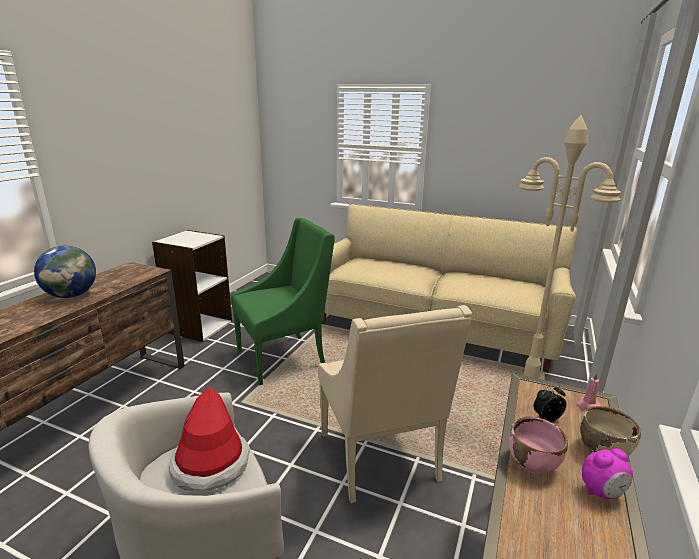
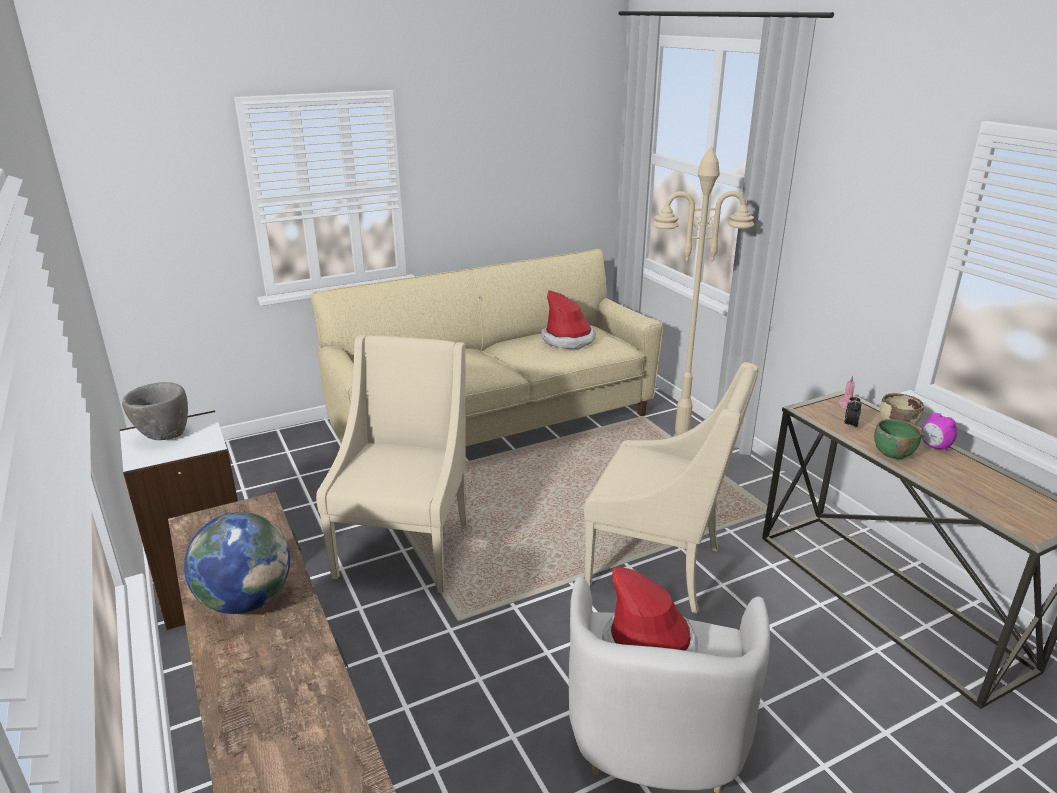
camera: 50 degrees left, 5 degrees up
green armchair [231,218,334,385] -> beige armchair [316,335,468,593]
pink bowl [509,416,568,474] -> green bowl [874,419,922,459]
alarm clock [582,448,633,499] -> alarm clock turned 120 degrees clockwise [921,413,957,451]
none -> grey bowl [122,382,188,440]
none -> hat [541,290,596,349]

